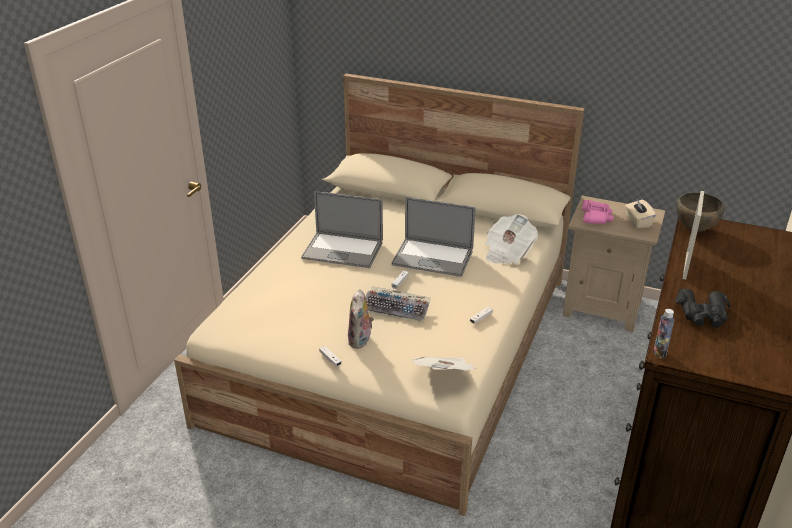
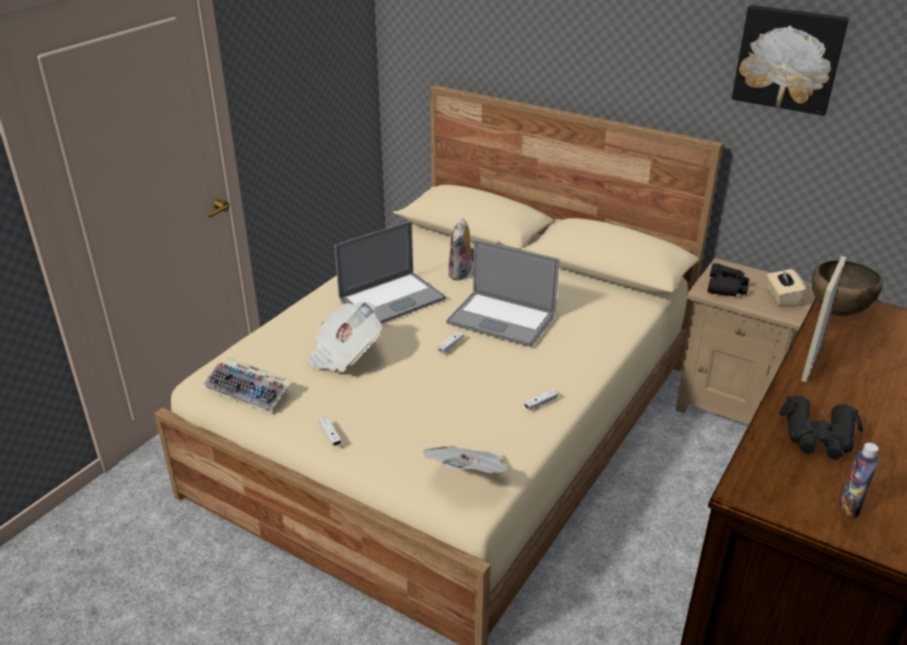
camera: 10 degrees right, 0 degrees up
laptop [301,191,383,268] -> laptop turned 60 degrees counterclockwise [335,221,446,324]
plush toy [348,289,375,349] -> plush toy moved to [448,218,474,281]
keyboard [365,286,431,323] -> keyboard moved to [203,358,292,414]
newspaper [485,214,538,264] -> newspaper moved to [307,302,381,372]
pink binoculars [582,200,613,224] -> black binoculars [707,263,749,297]
bottle [653,309,674,359] -> bottle moved to [840,443,879,518]
none -> picture [732,5,849,116]

